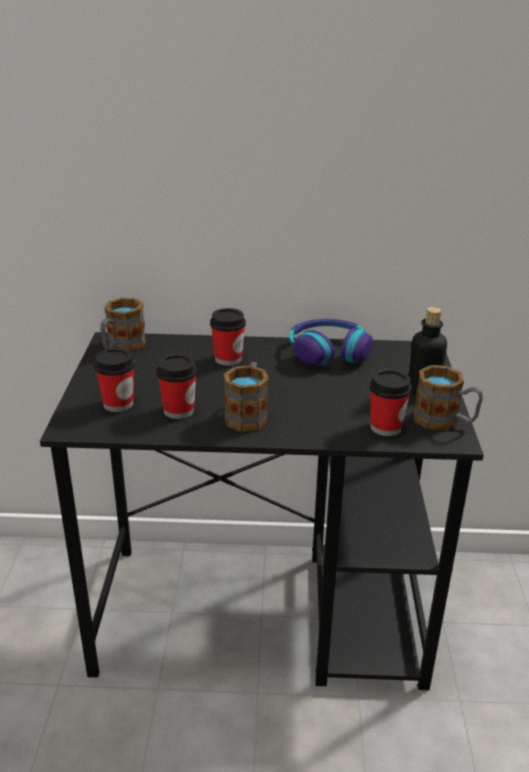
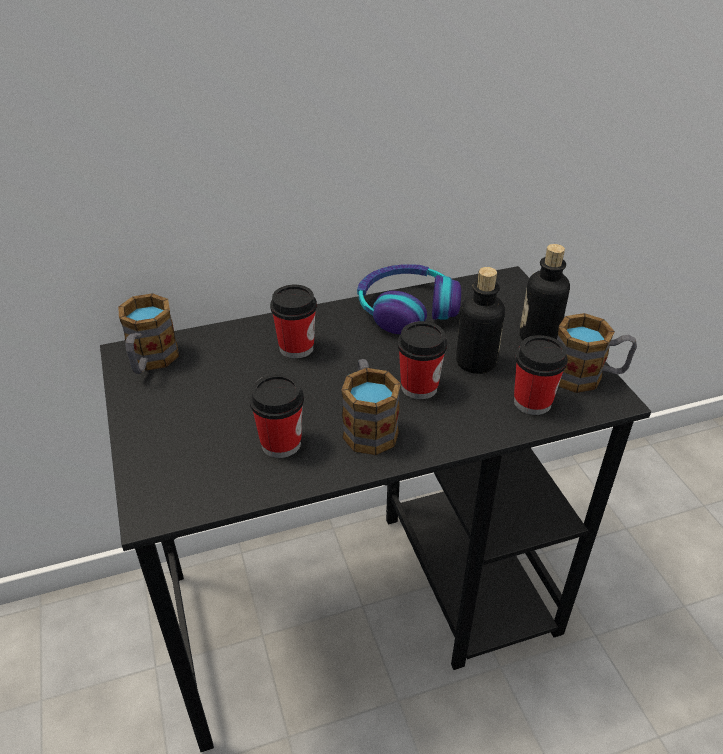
camera: 20 degrees left, 10 degrees up
cup [94,348,135,412] -> cup moved to [398,321,447,400]
none -> bottle [456,267,505,374]

